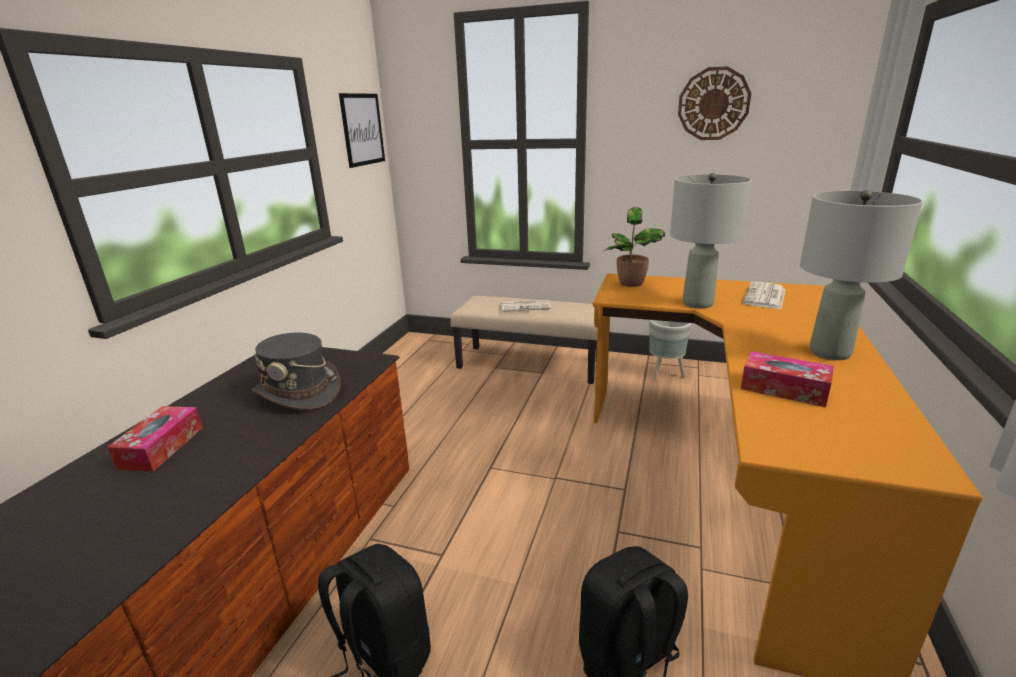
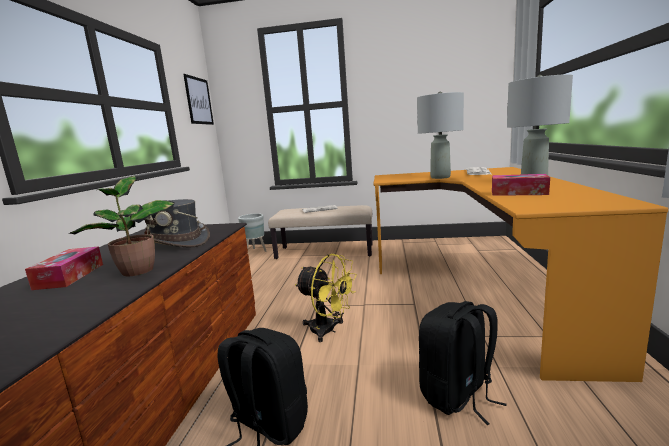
camera: 10 degrees left, 10 degrees down
potted plant [604,207,665,287] -> potted plant moved to [69,176,175,276]
grey planter [649,320,691,381] -> grey planter moved to [238,213,267,254]
wall clock [678,66,751,140] -> none
none -> yellow fan [295,254,357,342]

